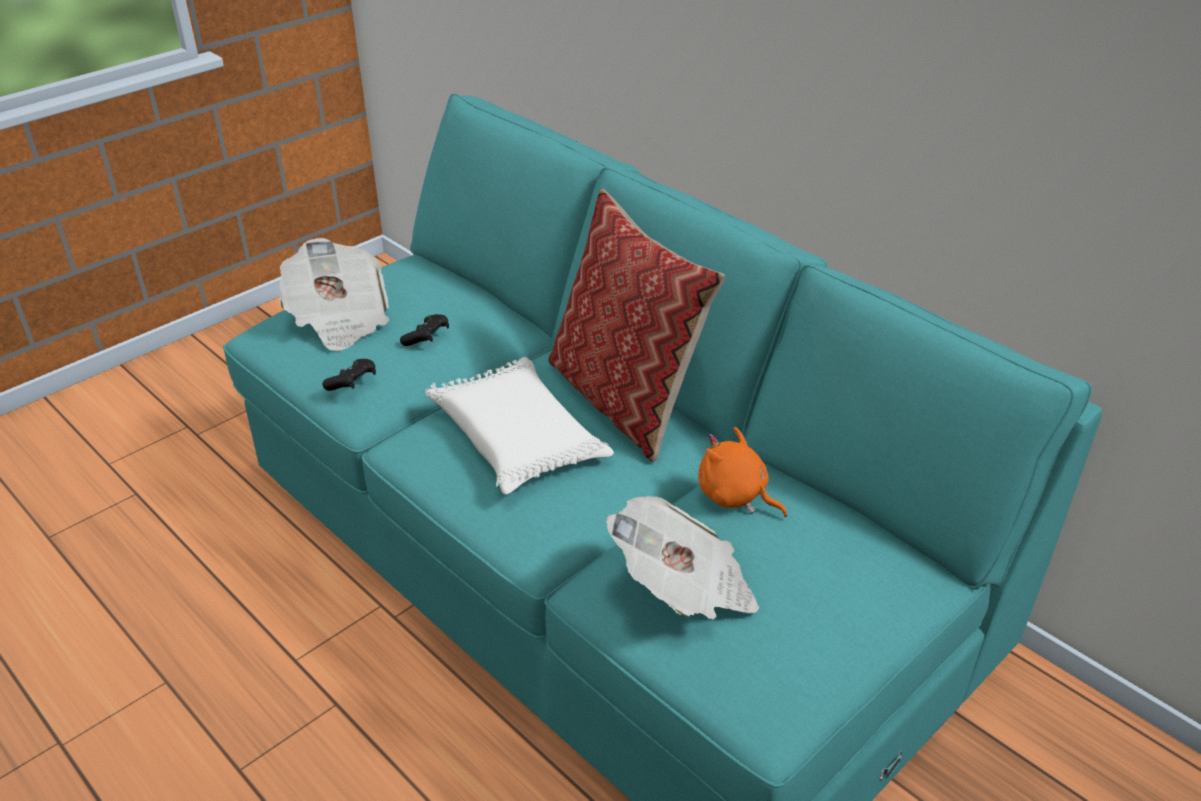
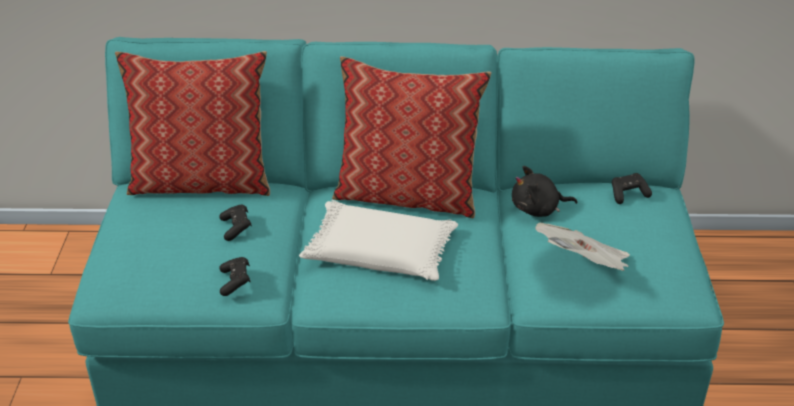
camera: 45 degrees left, 0 degrees up
newspaper [279,238,389,351] -> none
orange plush toy [698,427,787,517] -> black plush toy [512,166,578,217]
none -> pillow [115,51,270,196]
none -> black game controller [612,173,652,204]

